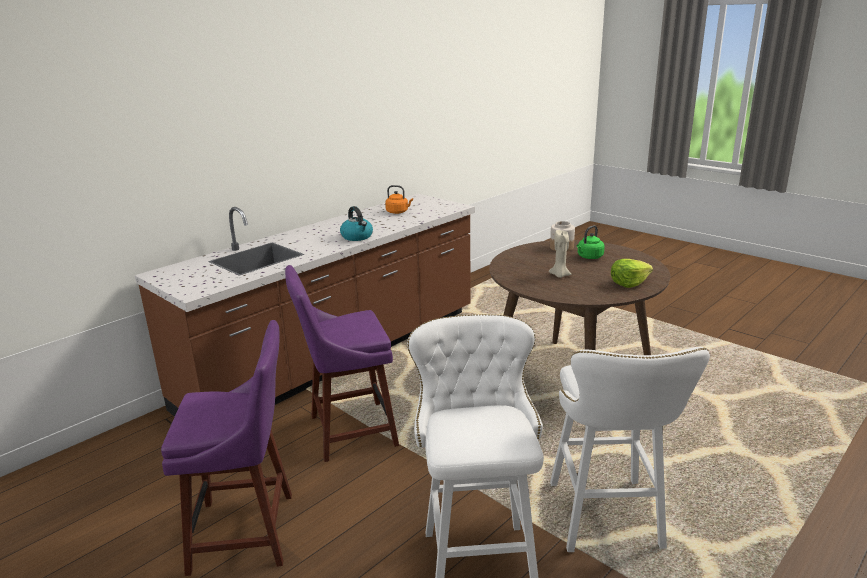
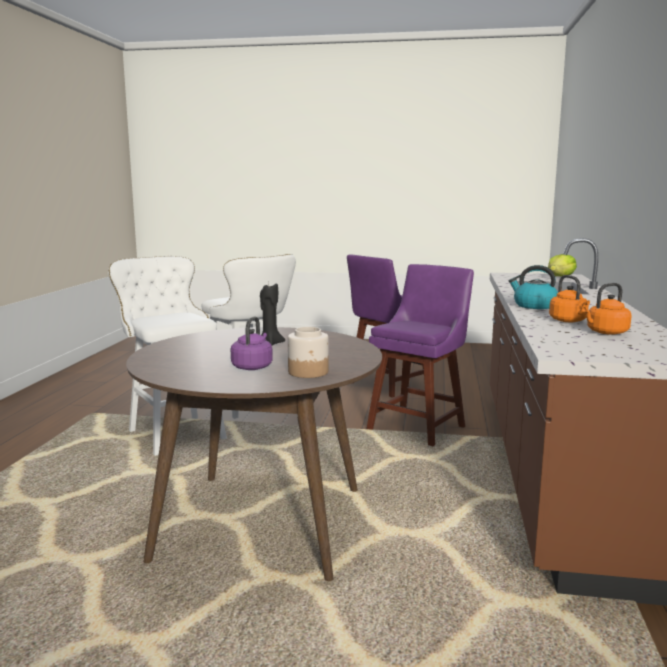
camera: 145 degrees right, 10 degrees down
beige candle [549,230,572,278] -> black candle [260,283,285,346]
green kettle [576,225,605,259] -> purple kettle [231,317,273,370]
lettuce [611,259,653,288] -> lettuce moved to [548,254,577,276]
none -> orange kettle [549,275,590,322]

